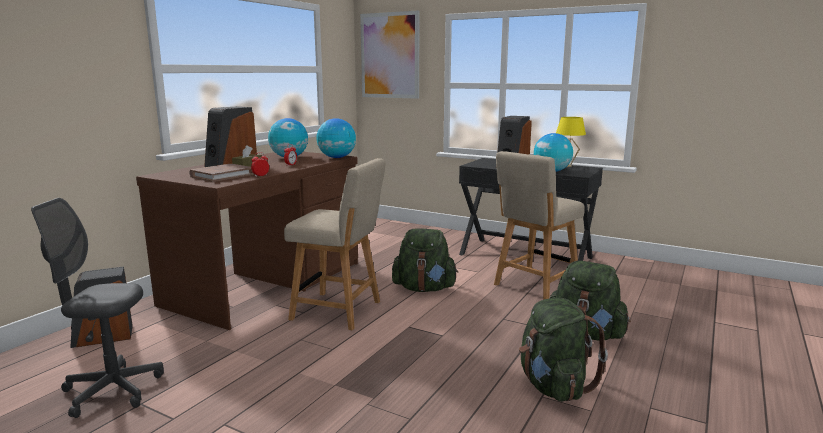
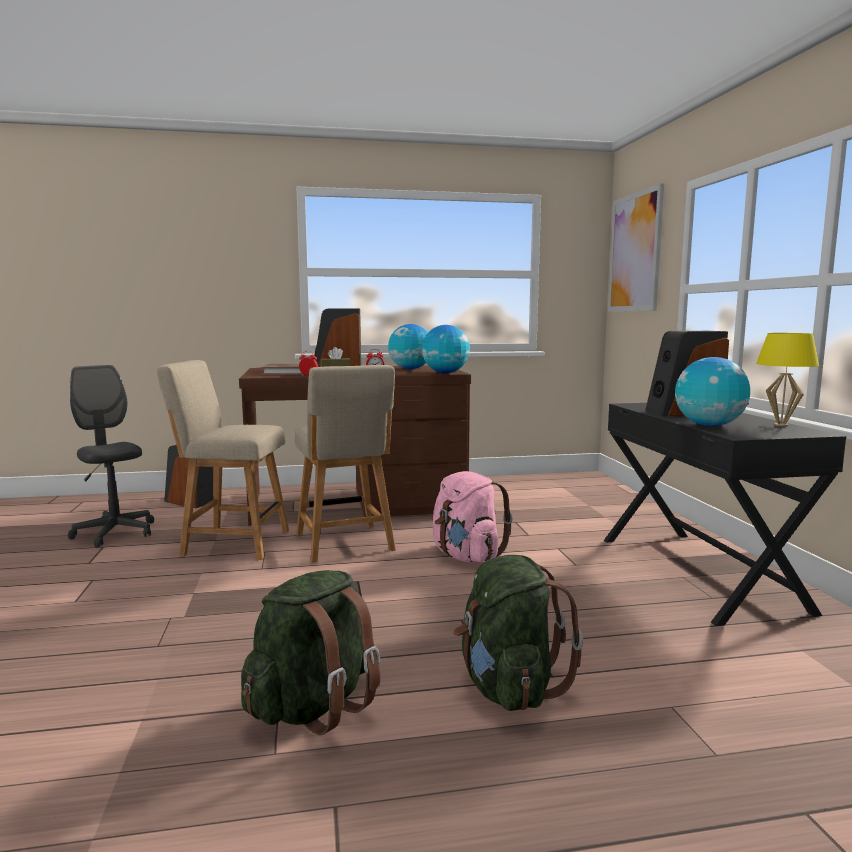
camera: 50 degrees right, 5 degrees down
green backpack [392,229,458,292] -> pink backpack [433,471,513,563]
beige chair [494,151,585,300] -> beige chair moved to [157,360,289,560]

